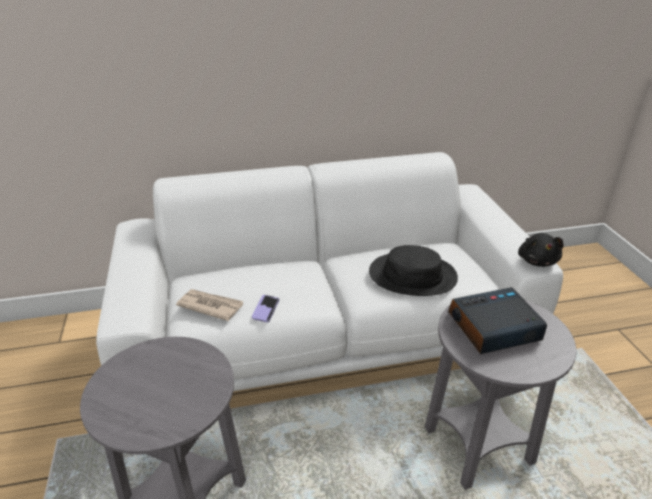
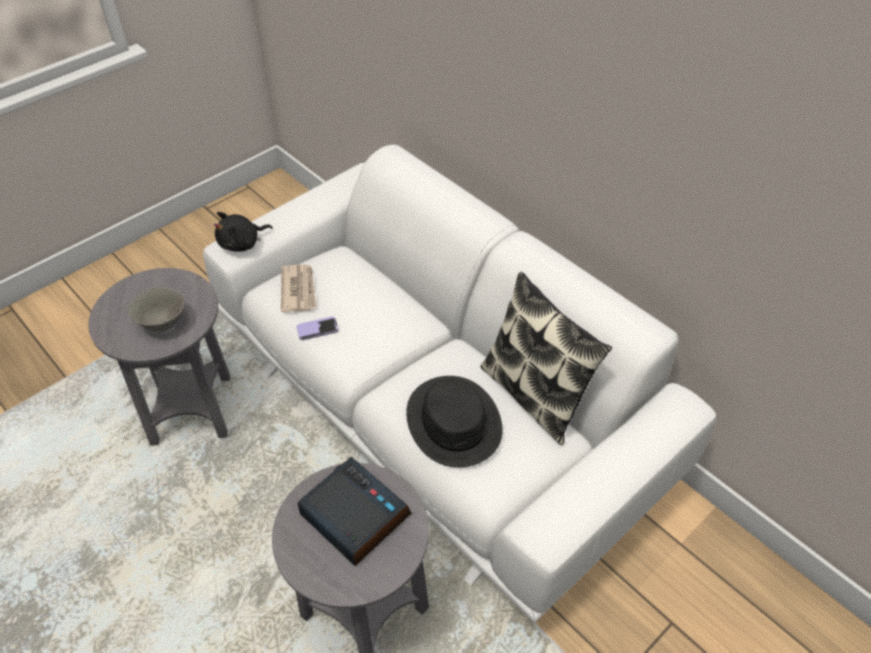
camera: 60 degrees right, 15 degrees up
black plush toy [518,233,564,267] -> black plush toy moved to [214,212,273,252]
none -> grey bowl [128,287,184,332]
none -> pillow [480,272,612,445]

